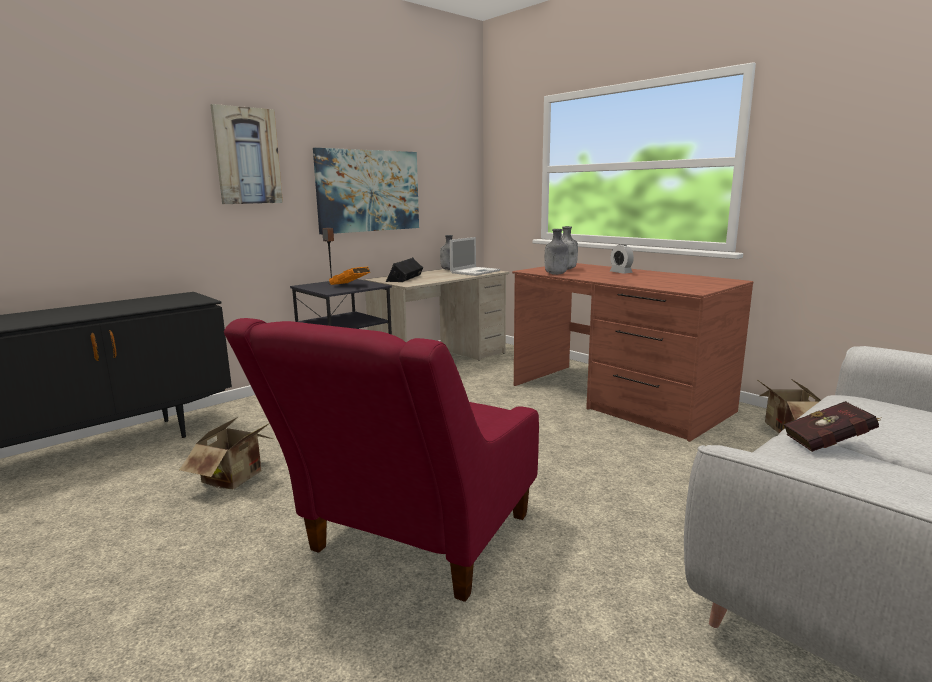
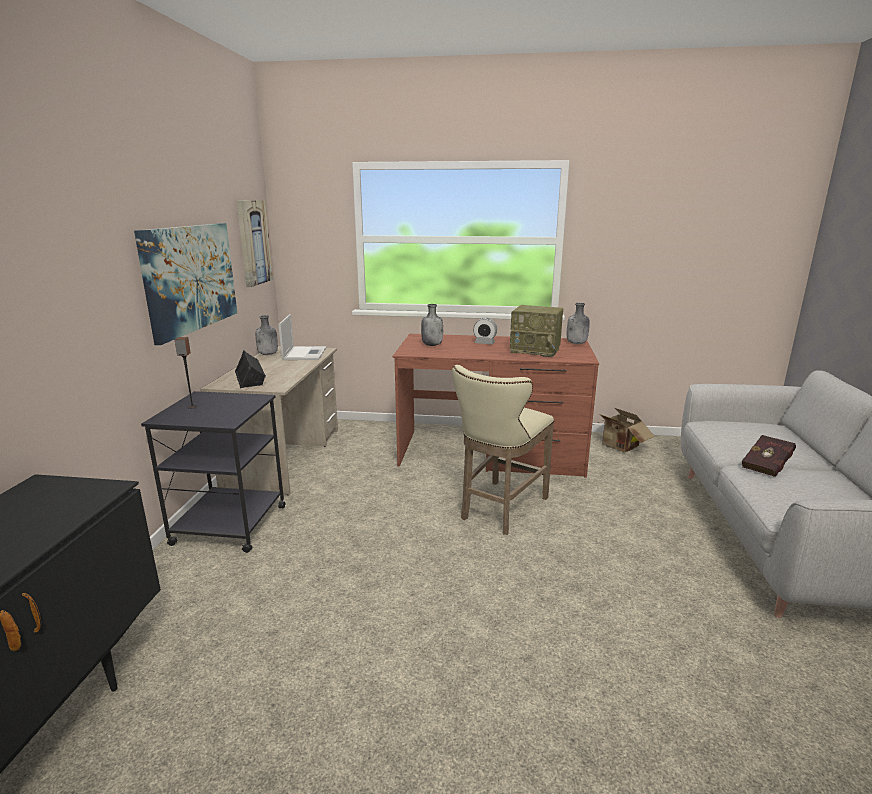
camera: 40 degrees left, 5 degrees up
cardboard box [180,417,273,489] -> none
picture [211,104,283,204] -> picture moved to [237,200,273,287]
red armchair [224,318,539,602] -> none
orange book [329,266,370,285] -> none
grey bottle [545,229,569,275] -> grey bottle moved to [567,303,590,344]
none -> beige stool [452,365,554,535]
none -> radio [510,305,563,357]

